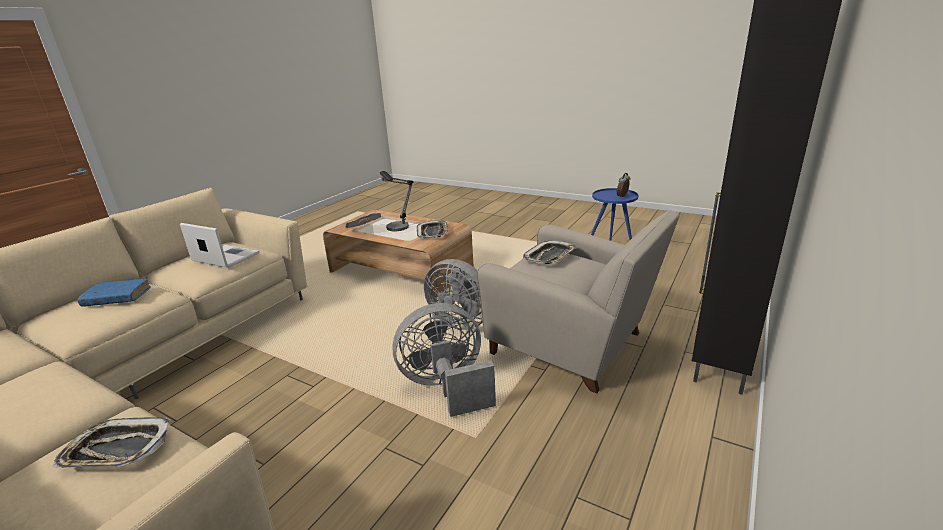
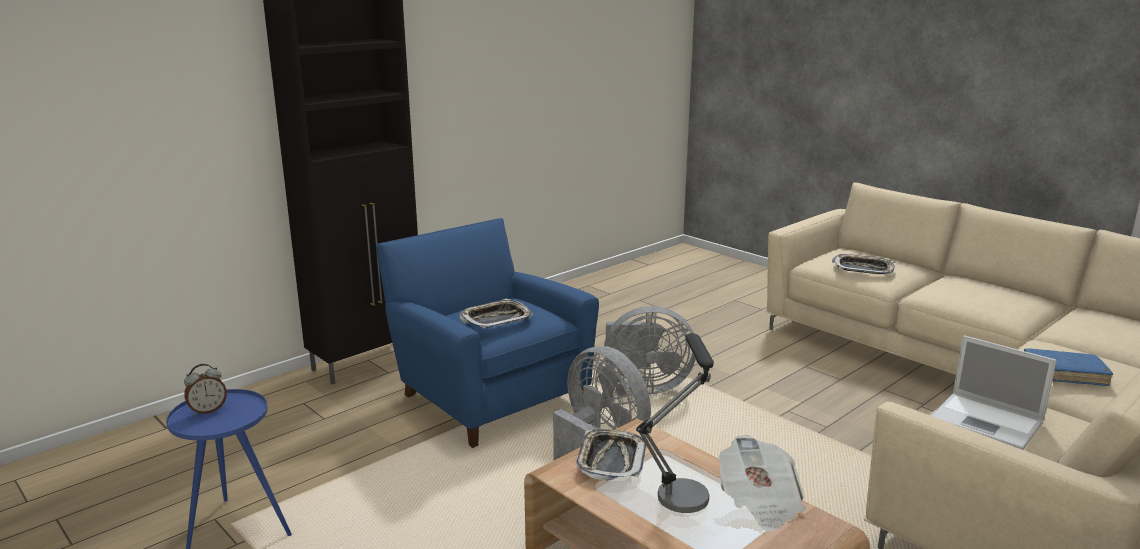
camera: 165 degrees left, 5 degrees down
beige armchair [477,210,680,393] -> blue armchair [376,218,599,448]

